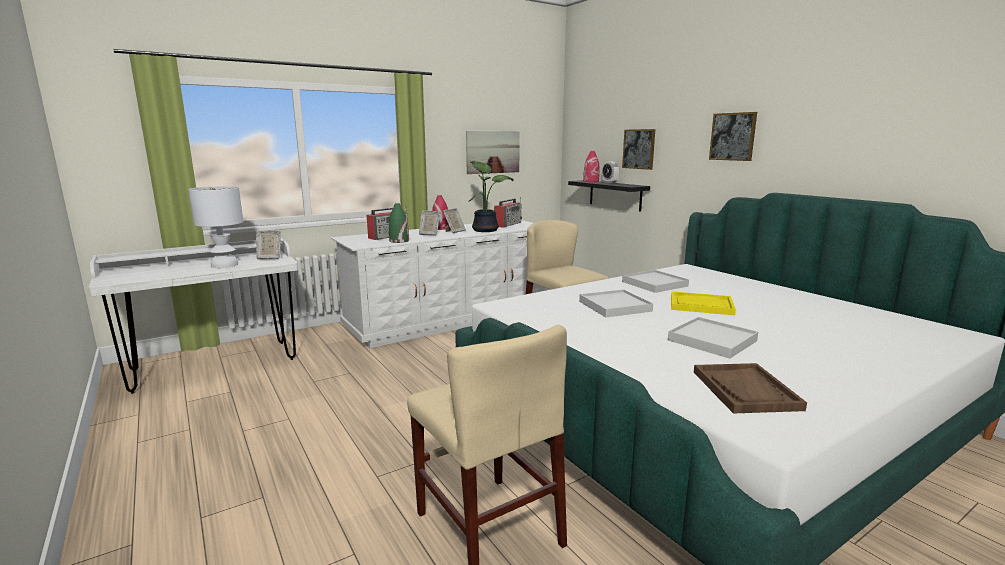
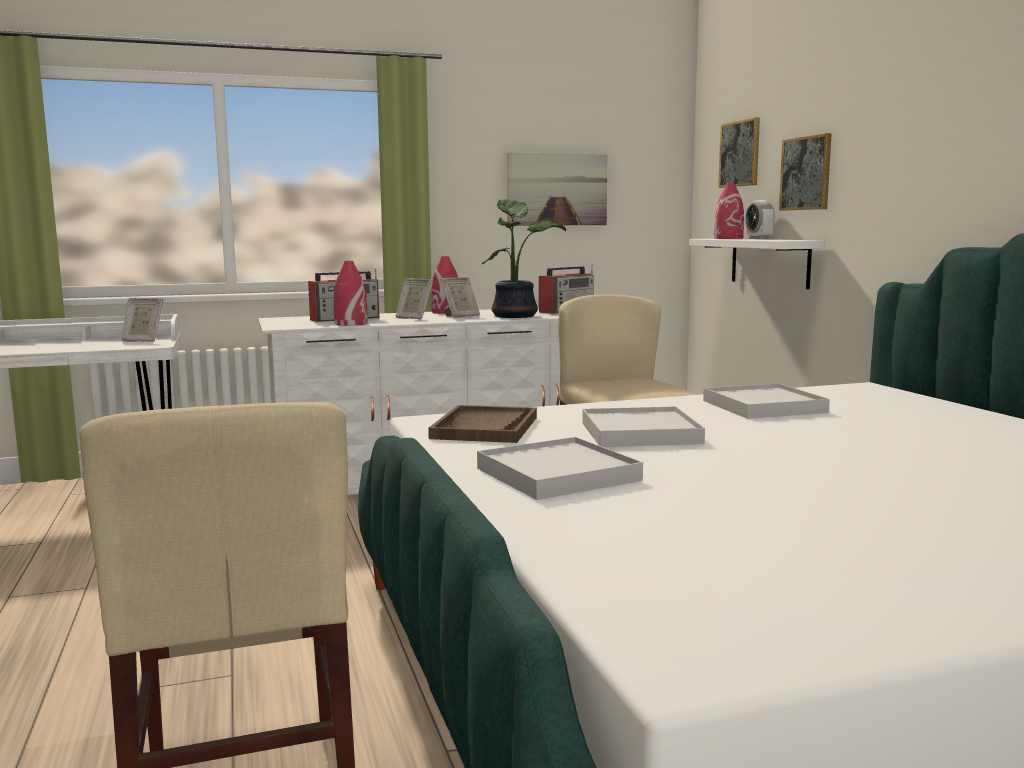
camera: 15 degrees right, 5 degrees down
white table lamp [188,186,243,268] -> none
green vase [389,203,409,243] -> red vase [334,261,368,326]
black shelf [568,180,650,212] -> white shelf [689,239,824,289]
white tray [668,317,758,359] -> white tray moved to [477,437,643,500]
yellow tray [671,291,736,315] -> none
brown tray [694,363,807,413] -> brown tray moved to [428,405,537,443]
picture [709,112,757,161] -> picture moved to [718,117,760,188]

